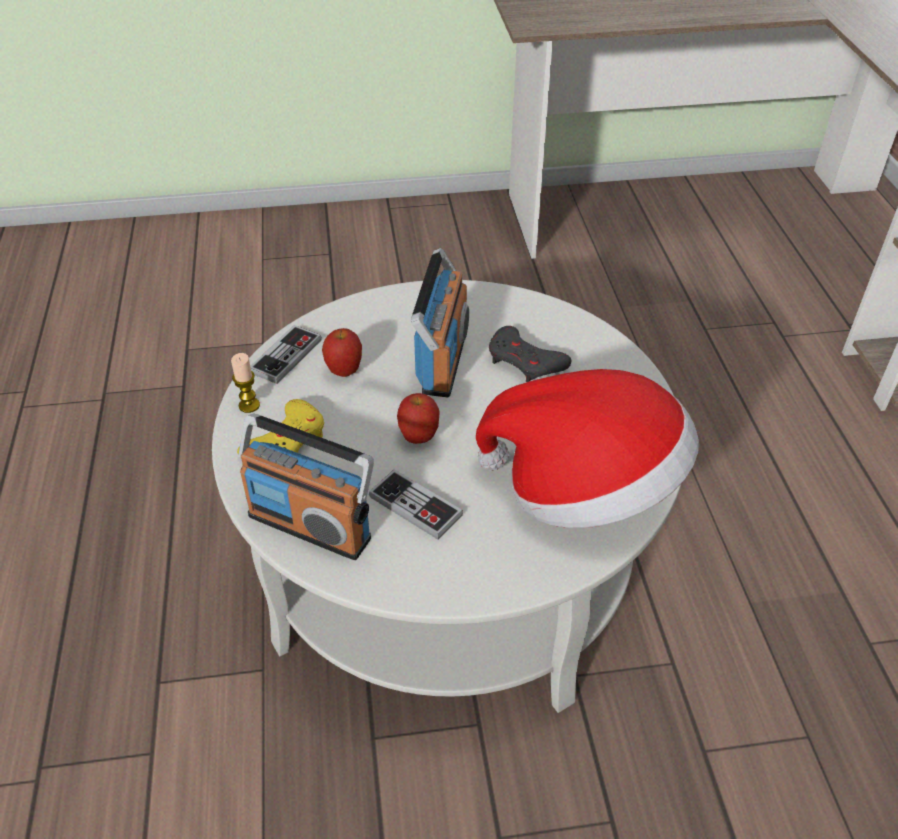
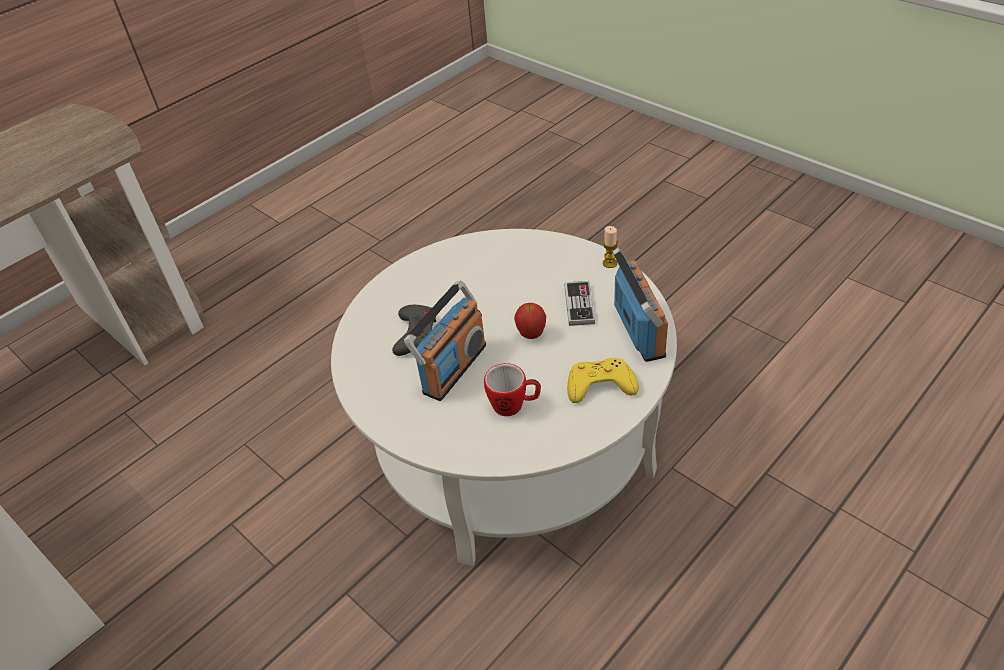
camera: 125 degrees left, 0 degrees up
candle [231,353,260,413] -> candle moved to [603,226,618,268]
game controller [250,325,322,384] -> none
apple [322,328,362,377] -> mug [484,363,541,416]
radio [411,248,469,397] -> radio turned 150 degrees clockwise [404,281,486,401]
hat [476,369,699,528] -> none

